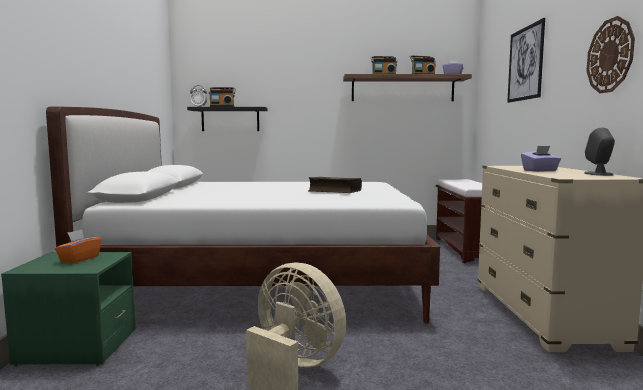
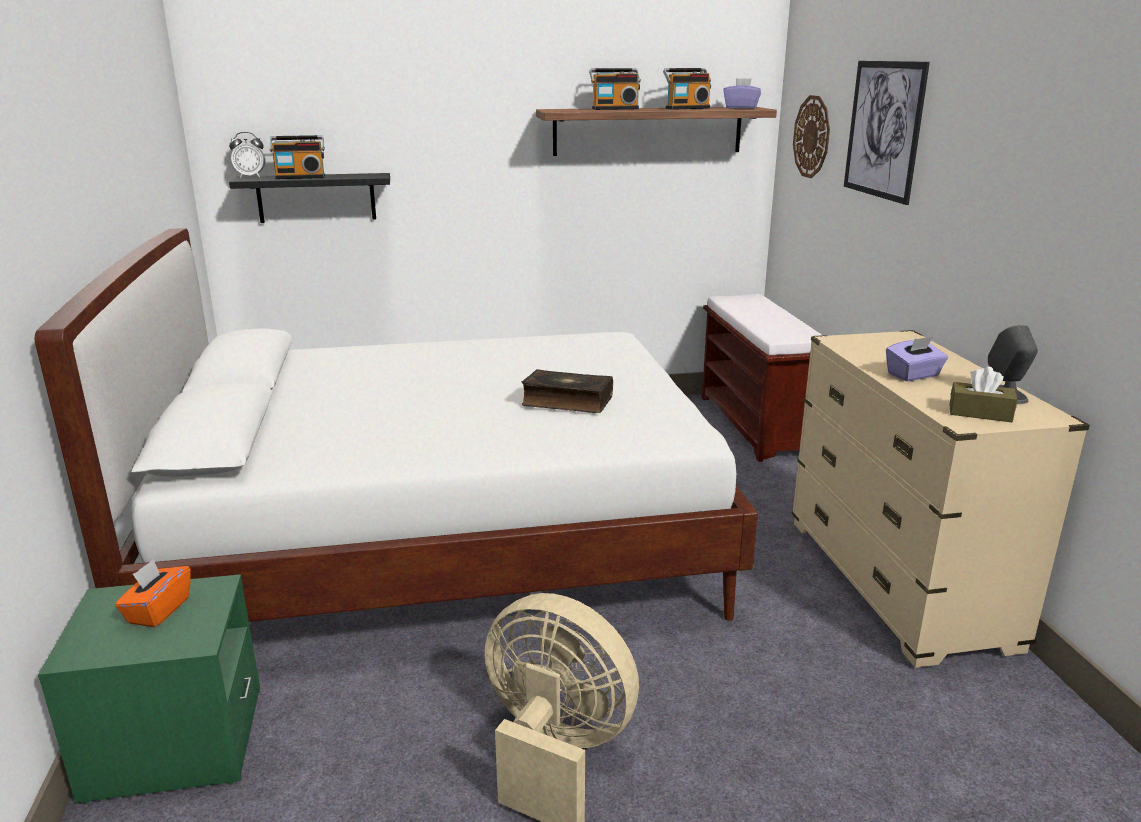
camera: 10 degrees left, 15 degrees up
wall clock [586,16,635,93] -> wall clock moved to [793,95,830,178]
none -> brown tissue box [949,366,1018,422]

